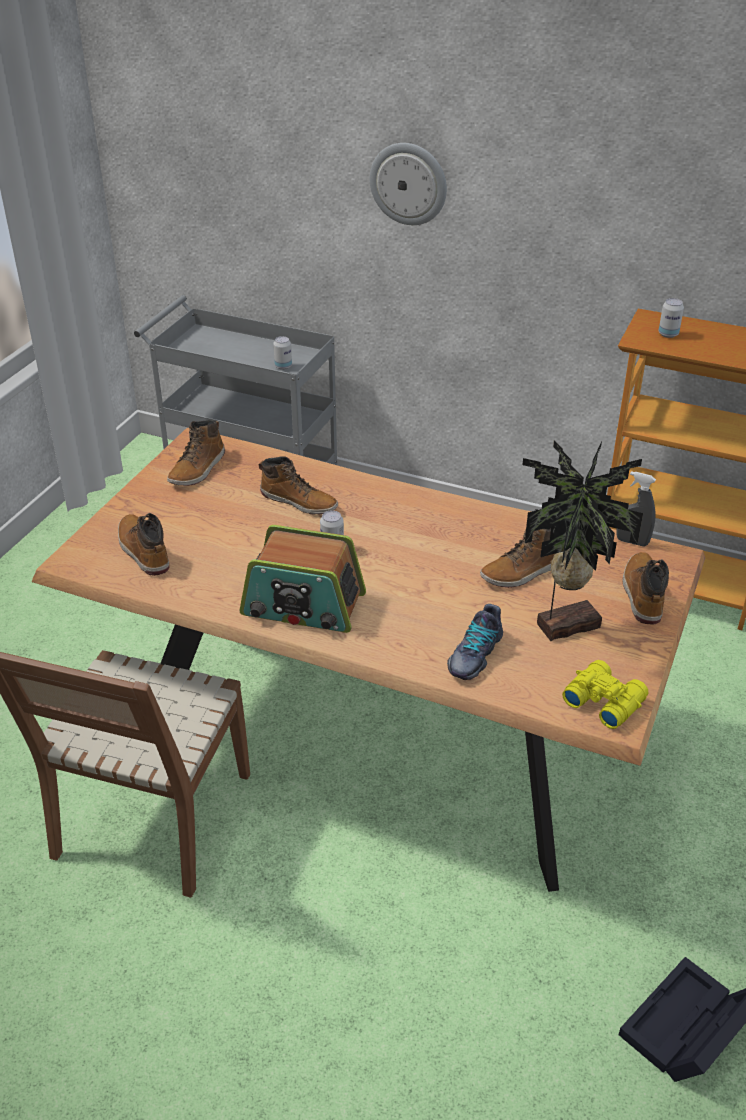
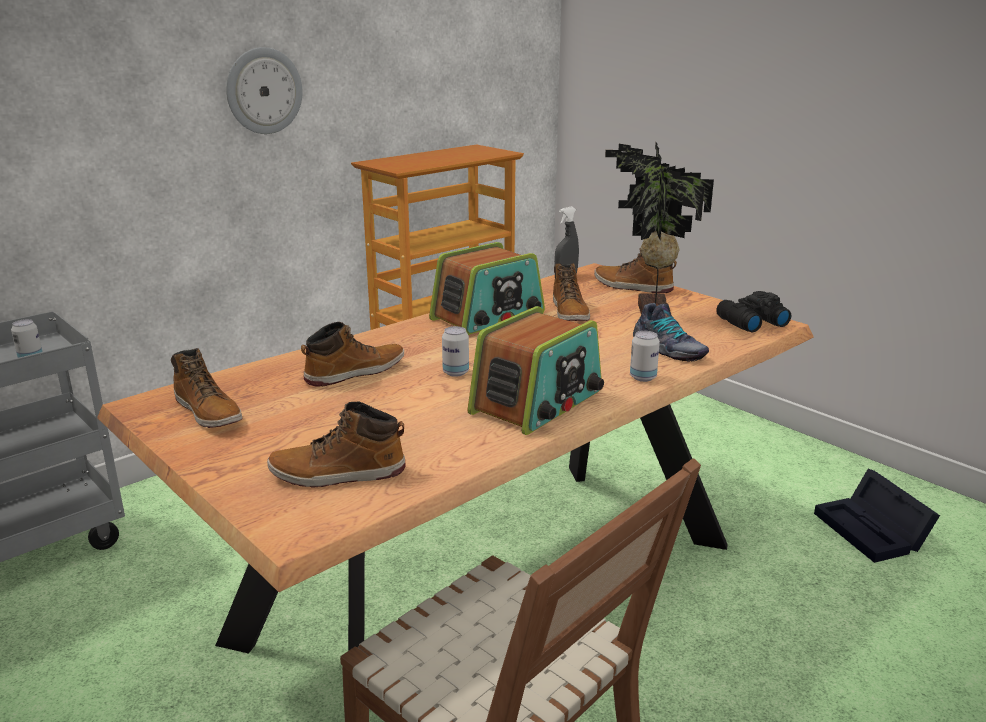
camera: 65 degrees left, 15 degrees down
wall clock [370,143,447,225] -> wall clock moved to [226,47,303,134]
yellow binoculars [562,660,648,729] -> black binoculars [716,291,791,332]
can [658,298,684,338] -> can moved to [630,331,660,382]
none -> radio [429,242,545,335]

